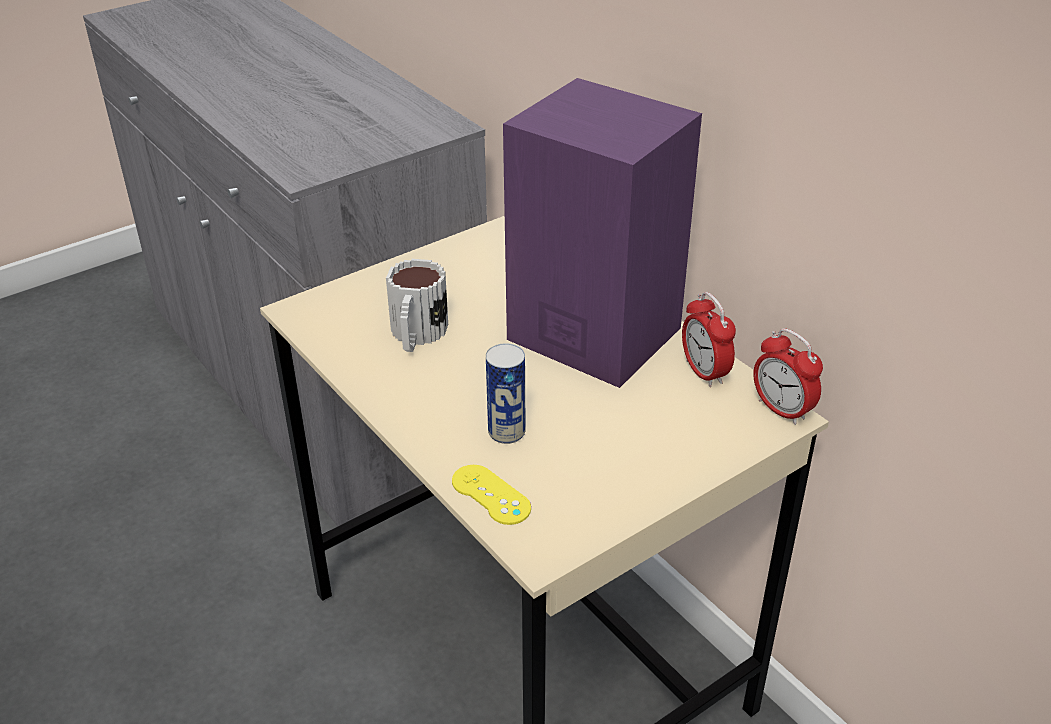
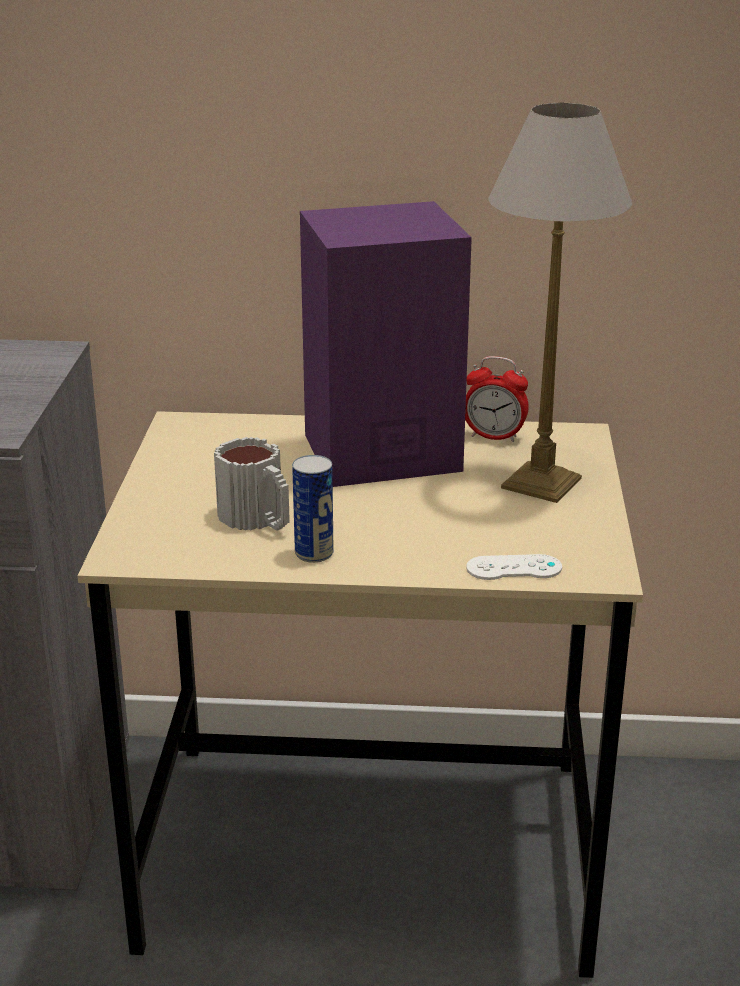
camera: 50 degrees left, 10 degrees down
yellow game controller [452,465,531,525] -> white game controller [466,554,562,580]
can [486,343,526,444] -> can moved to [292,455,334,563]
alarm clock [753,328,823,425] -> none
none -> table lamp [488,103,632,503]

